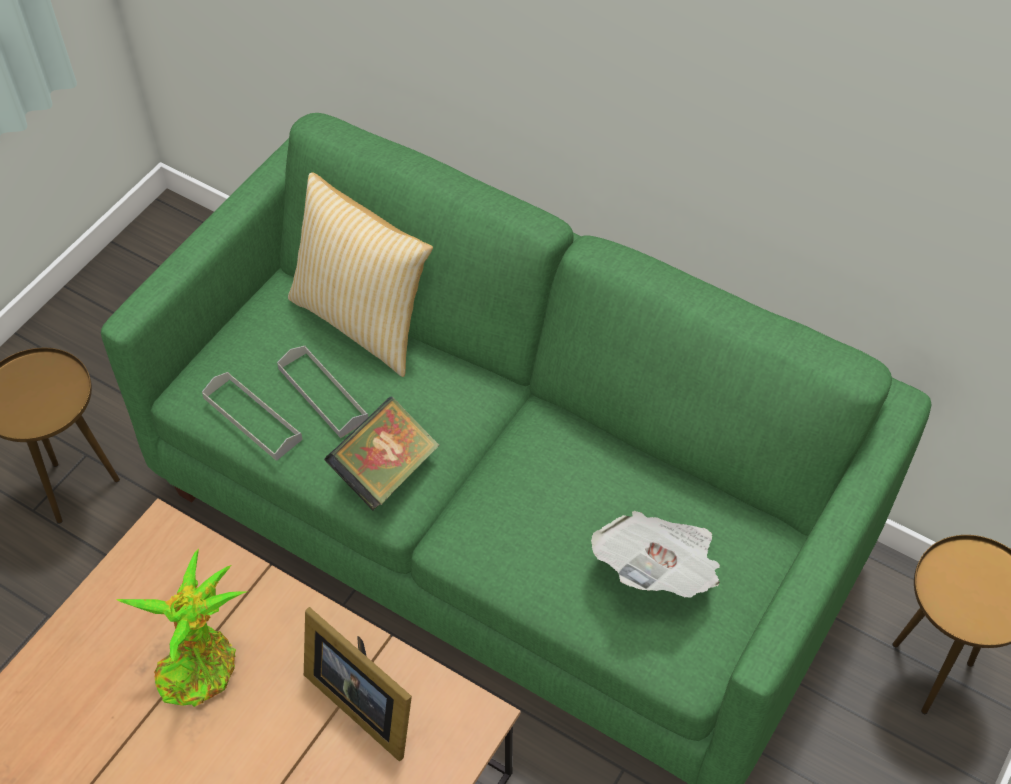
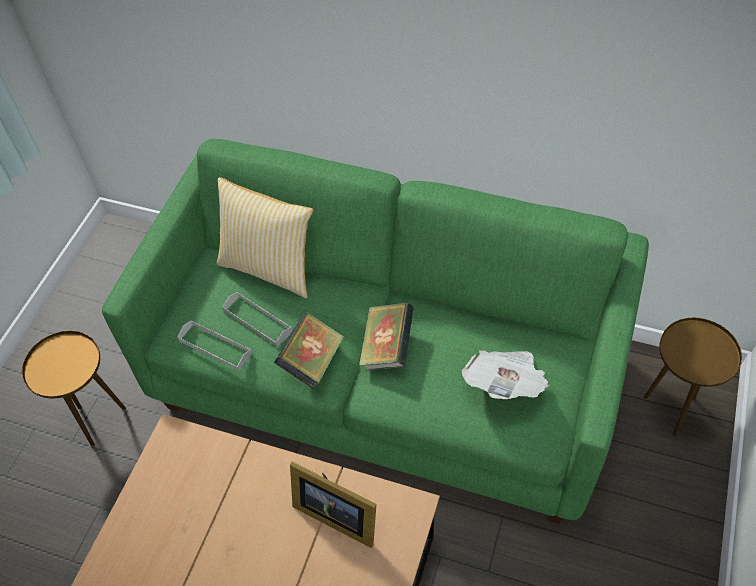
camera: 10 degrees left, 0 degrees up
potted plant [116,549,246,707] -> none
none -> book [359,302,414,371]

